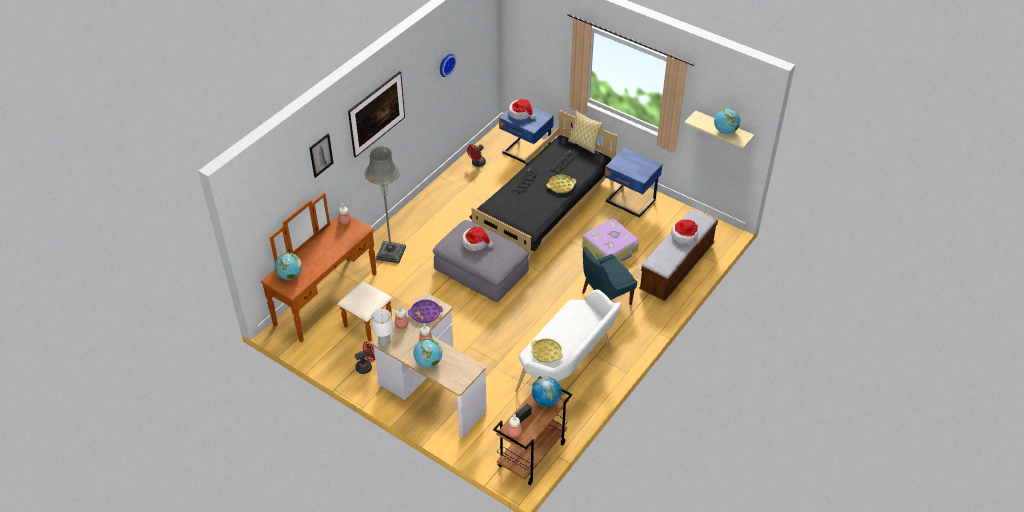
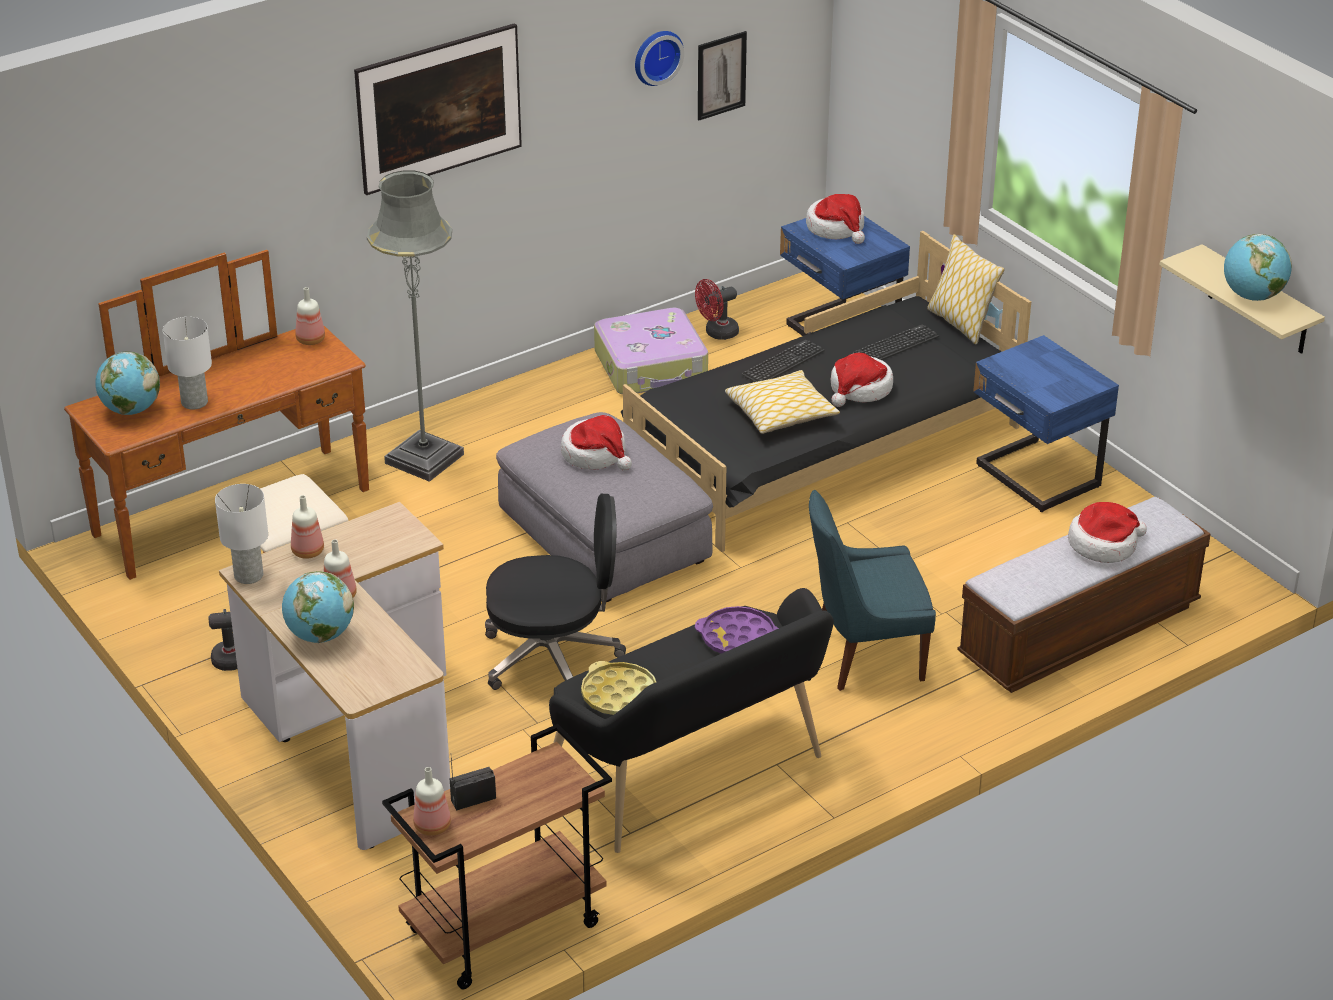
camera: 20 degrees right, 10 degrees down
picture [309,133,333,178] -> picture moved to [698,31,747,120]
purple tray [408,300,443,323] -> purple tray moved to [695,606,779,654]
white bench [515,289,622,393] -> black bench [549,588,834,853]
globe [532,377,562,407] -> none
yellow tray [546,175,576,193] -> hat [831,353,893,407]
suitcase [582,219,639,261] -> suitcase moved to [594,308,708,394]
none -> white table lamp [163,317,212,410]
none -> black office chair [485,494,626,690]
none -> pillow [725,370,840,434]

